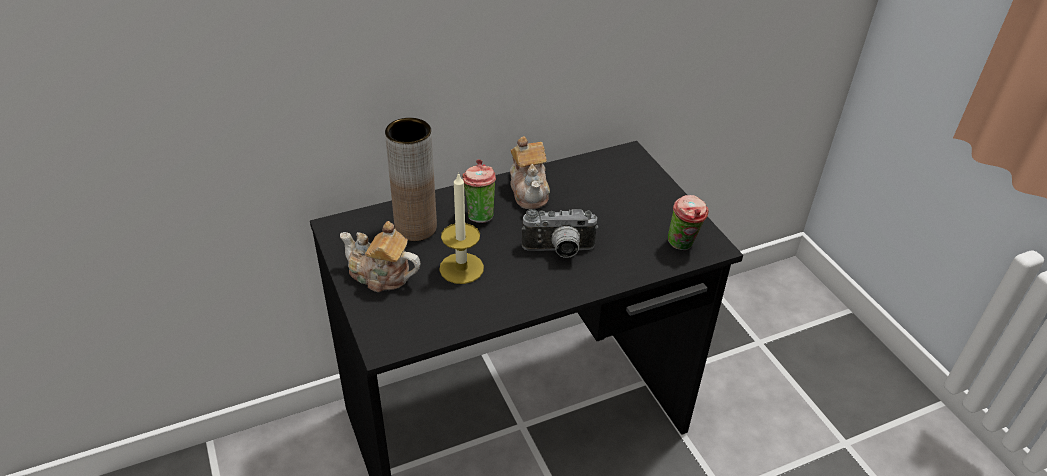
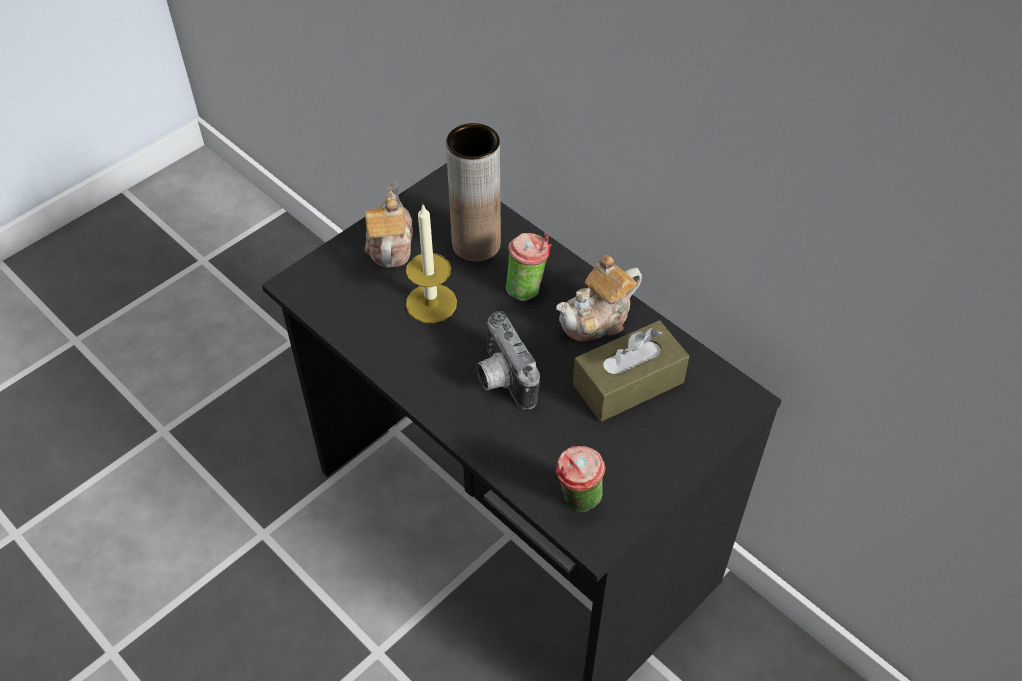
camera: 70 degrees right, 10 degrees up
none -> brown tissue box [573,320,689,422]

